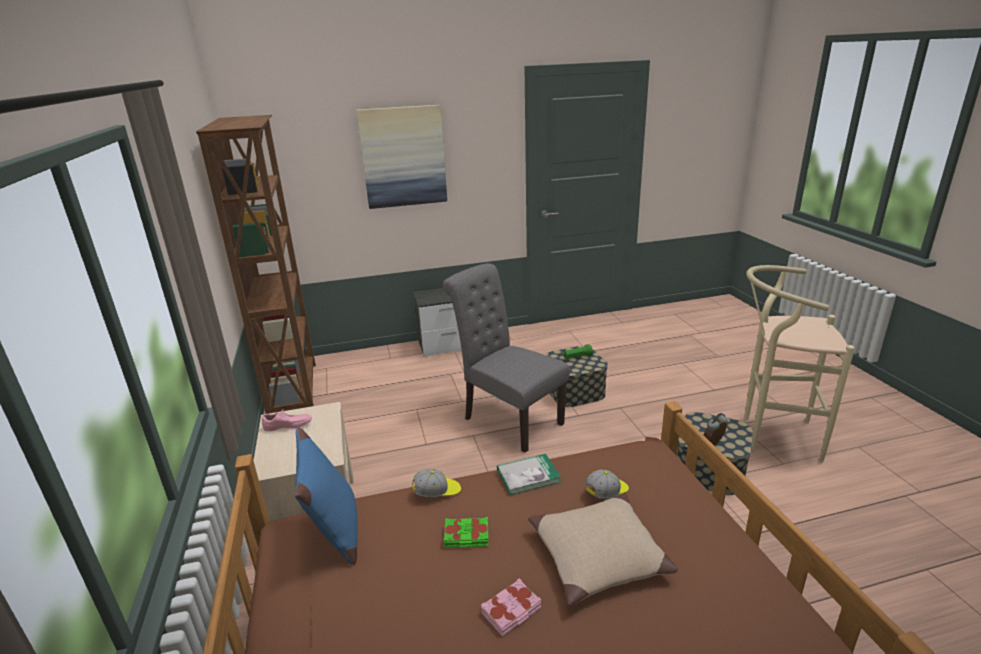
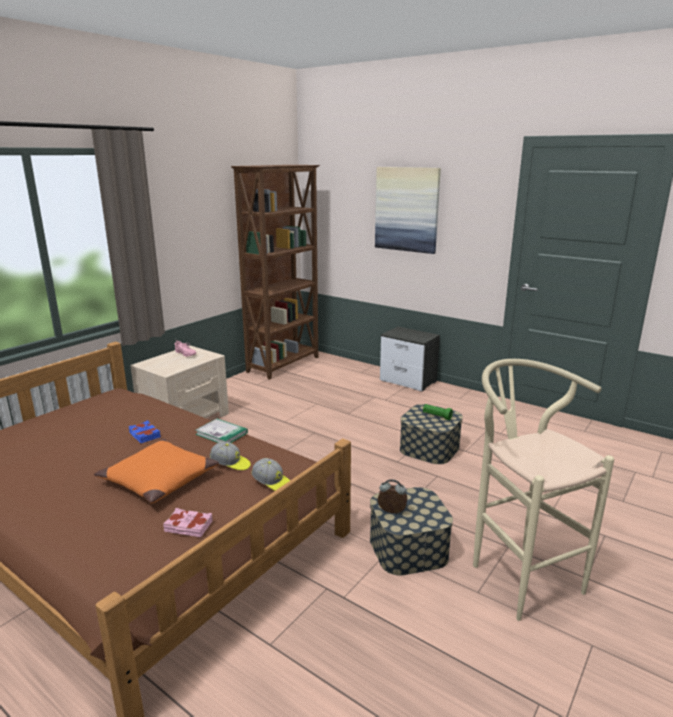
camera: 50 degrees right, 5 degrees down
blue pillow [295,428,358,565] -> none
cap [412,468,461,497] -> cap moved to [251,458,290,491]
grey chair [443,263,570,453] -> none
green book [444,517,488,548] -> blue book [129,421,161,443]
pink book [481,578,541,636] -> pink book moved to [163,508,212,537]
beige pillow [528,494,678,606] -> orange pillow [94,439,219,503]

